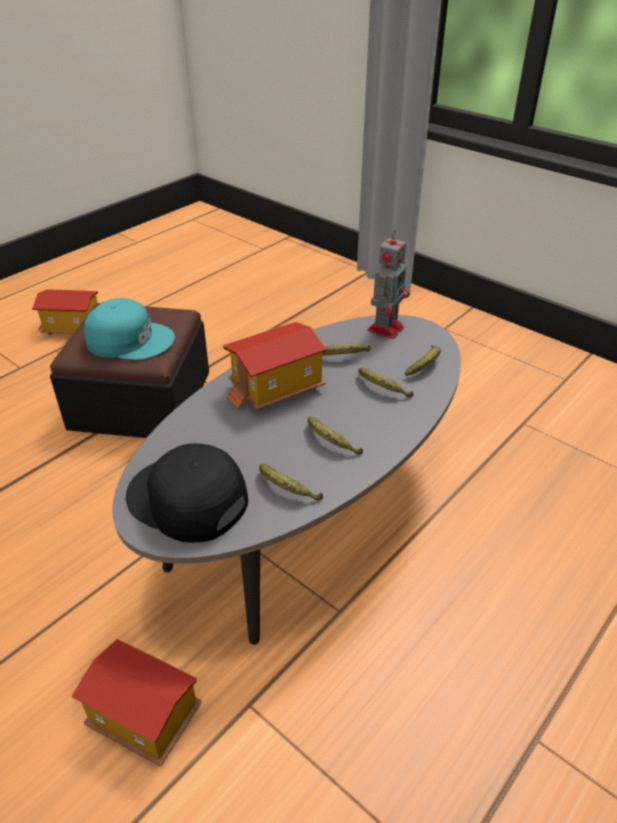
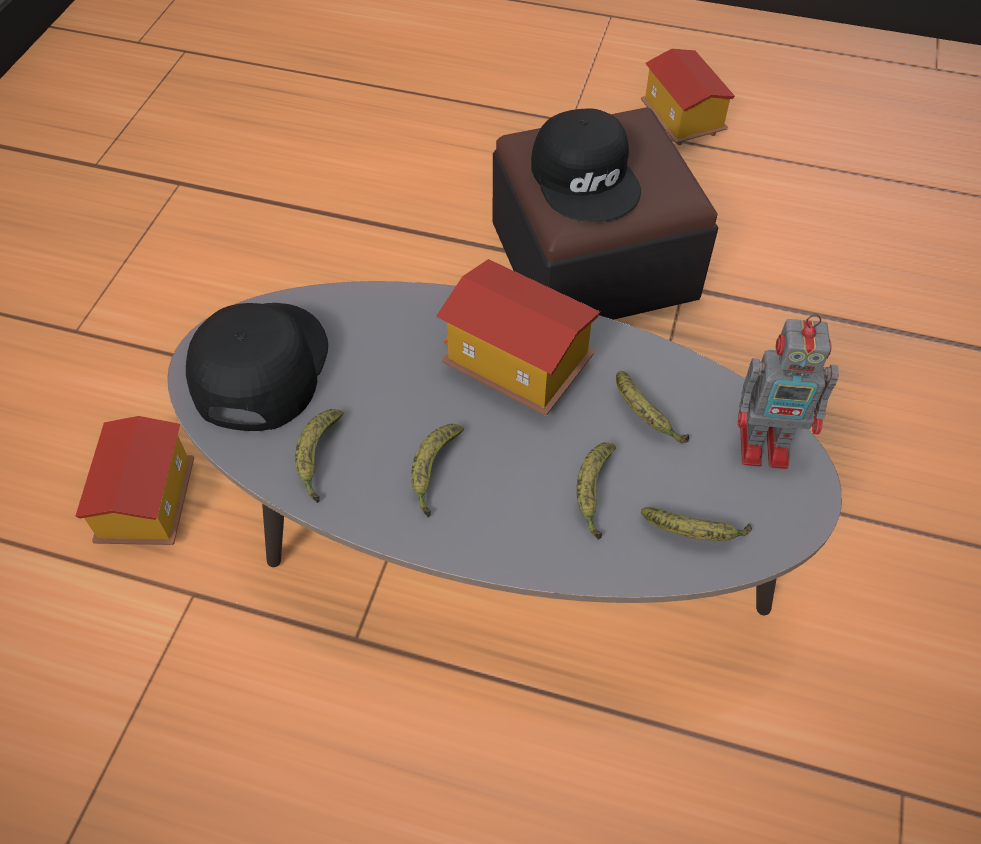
camera: 65 degrees right, 15 degrees up
turquoise cap [84,298,175,360] -> black cap [531,108,641,222]

